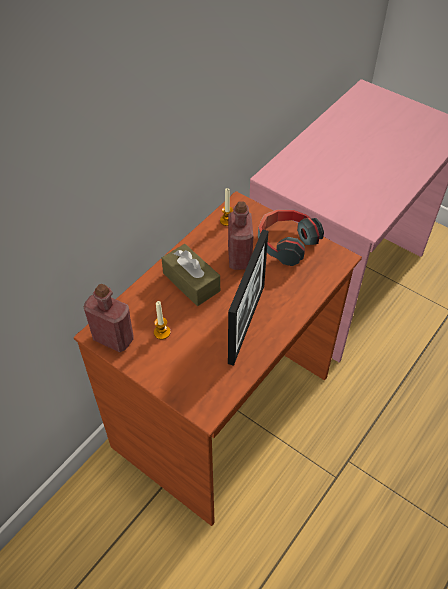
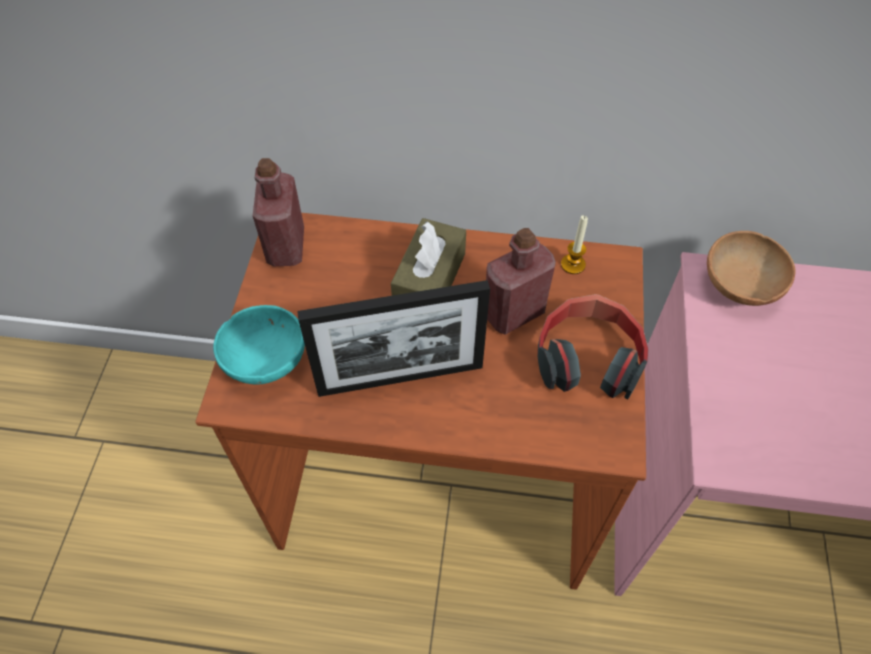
camera: 60 degrees right, 5 degrees up
candle [154,301,171,339] -> none
none -> turquoise bowl [213,305,305,385]
none -> brown bowl [707,231,796,306]

